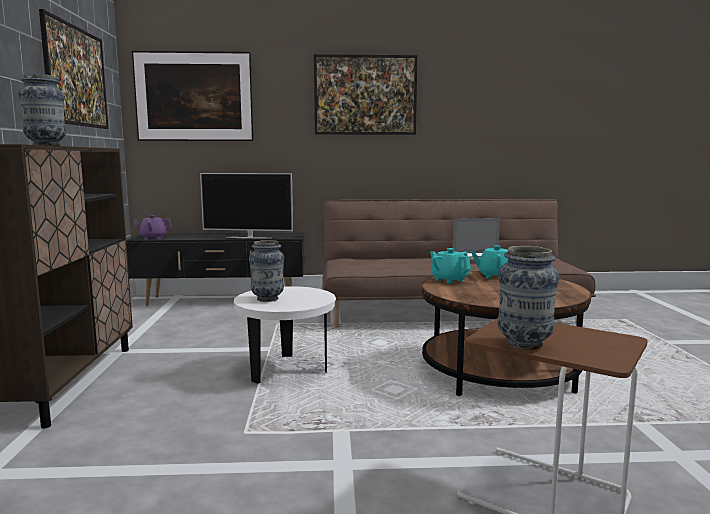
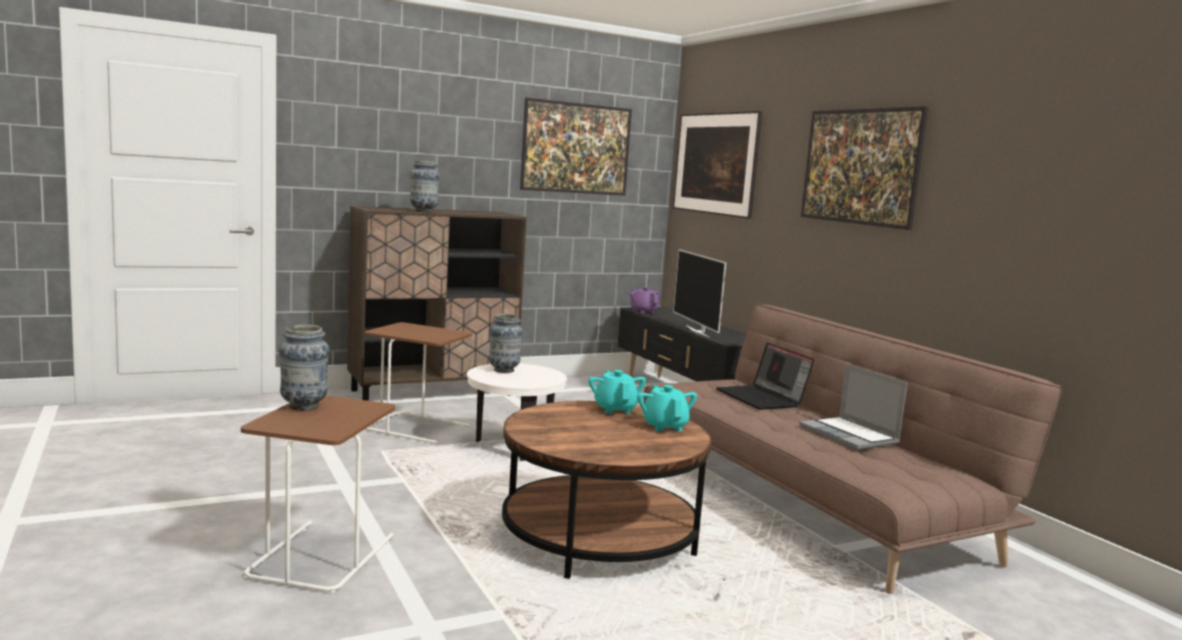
camera: 65 degrees right, 0 degrees up
turquoise teapot [430,248,471,284] -> turquoise teapot turned 45 degrees counterclockwise [588,370,646,414]
none -> brown side table [364,322,472,444]
none -> laptop [716,342,814,410]

